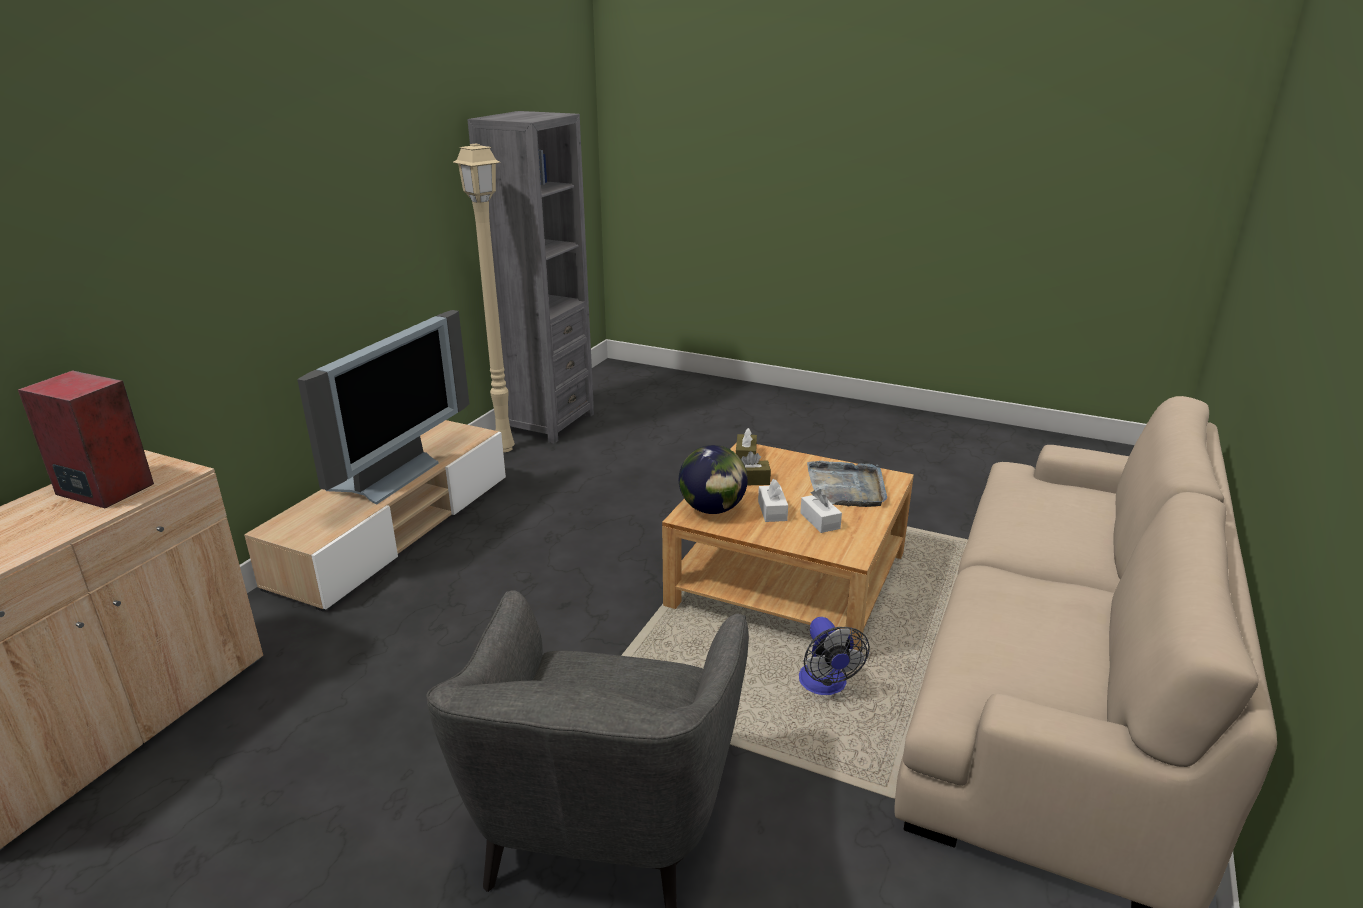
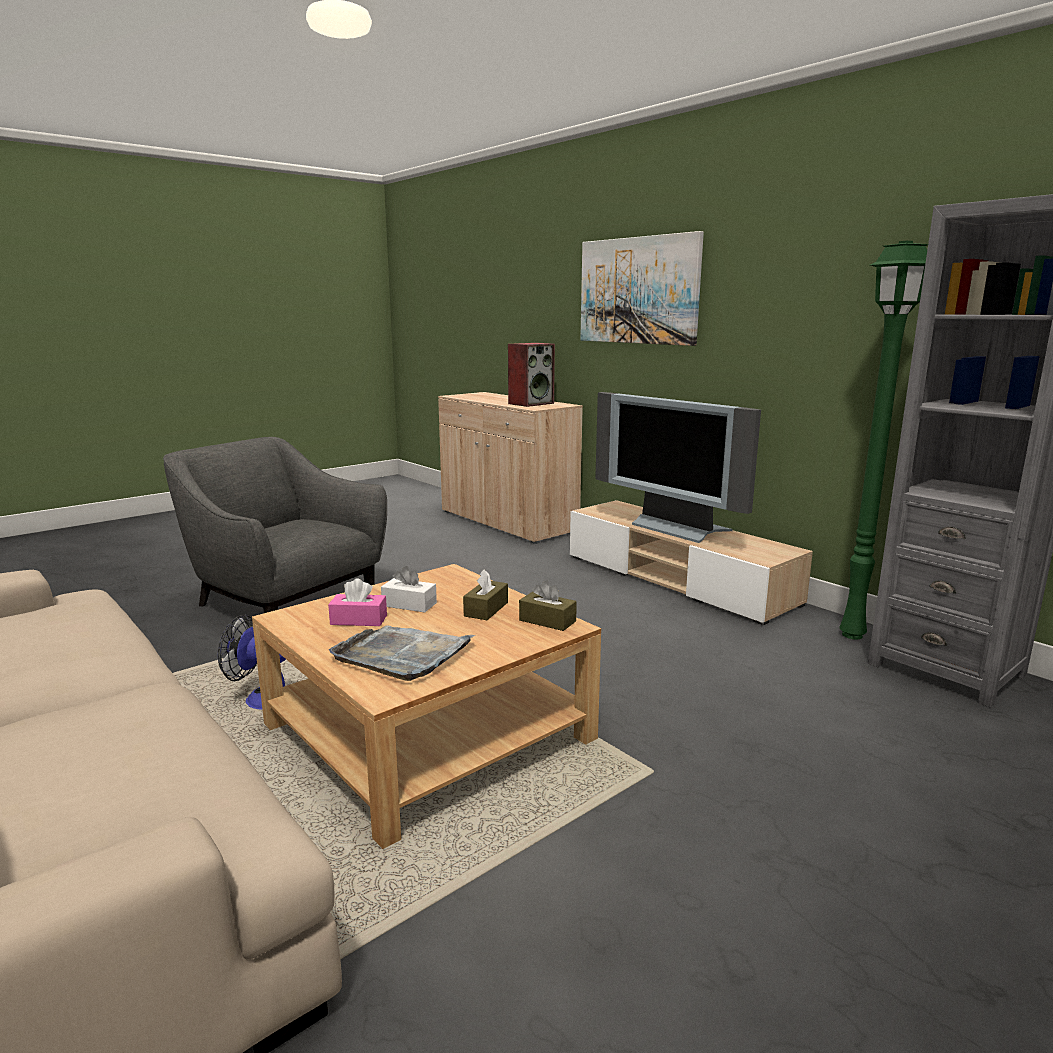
camera: 115 degrees right, 10 degrees down
beige floor lamp [453,143,515,452] -> green floor lamp [839,241,928,640]
globe [679,445,748,514] -> none
white tissue box [800,489,842,533] -> pink tissue box [328,578,387,626]
none -> picture [580,231,704,346]

